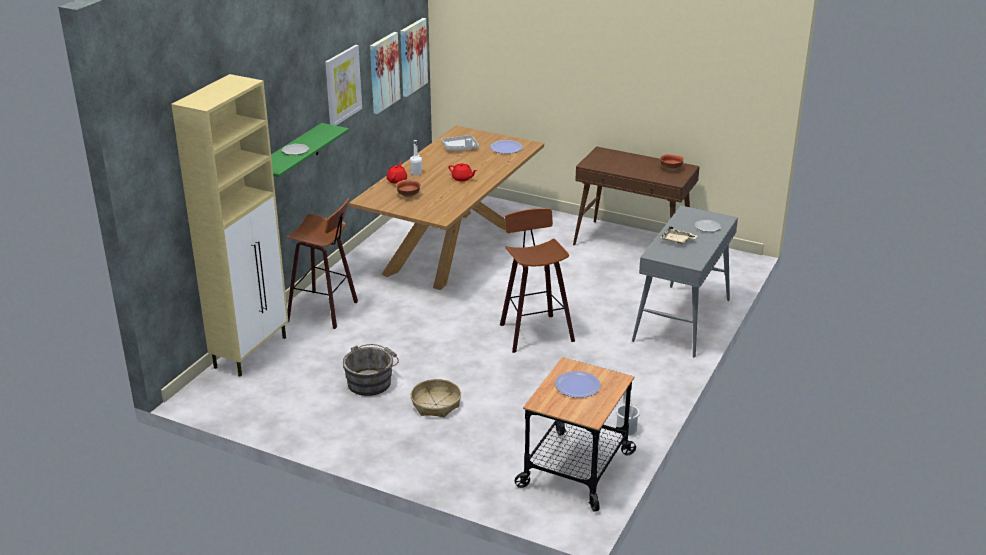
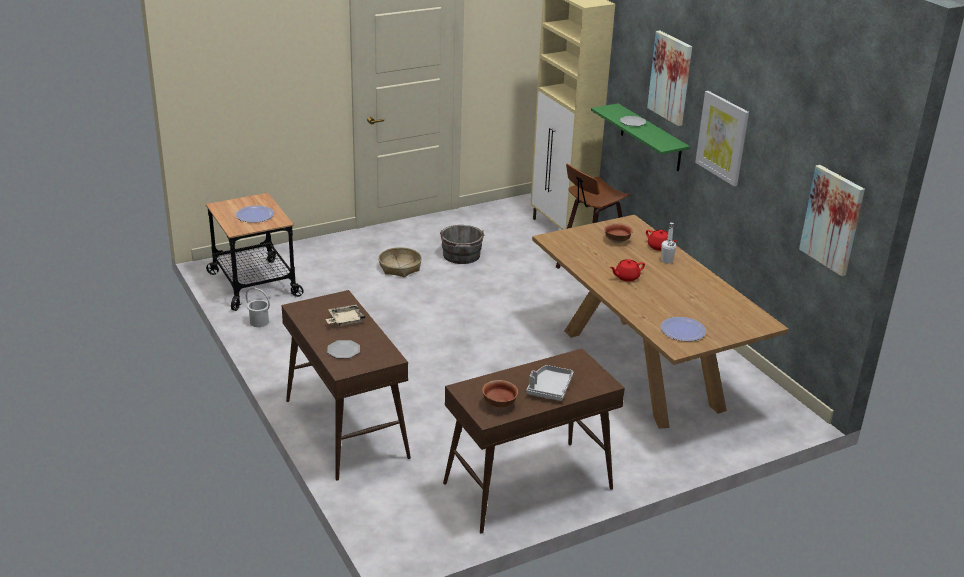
camera: 125 degrees right, 0 degrees up
picture [370,32,401,114] -> picture moved to [647,31,692,126]
grey tray [442,135,479,150] -> grey tray moved to [527,365,573,401]
stool [500,208,575,353] -> none
grey console table [632,206,738,358] -> brown console table [281,290,411,481]

